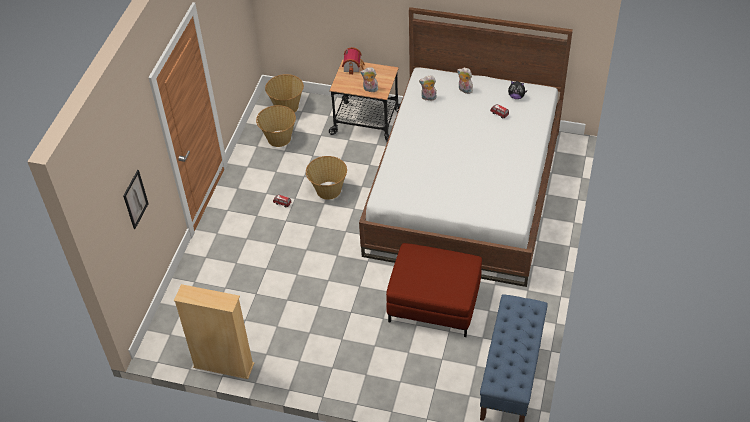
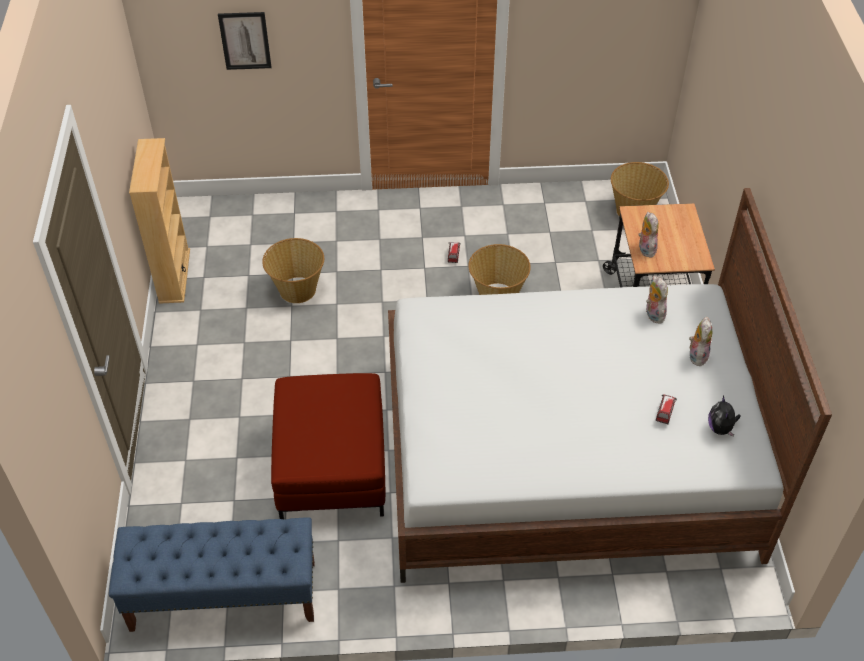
camera: 70 degrees right, 0 degrees up
basket [256,105,296,147] -> basket moved to [262,238,324,303]
toy house [342,47,365,75] -> none

